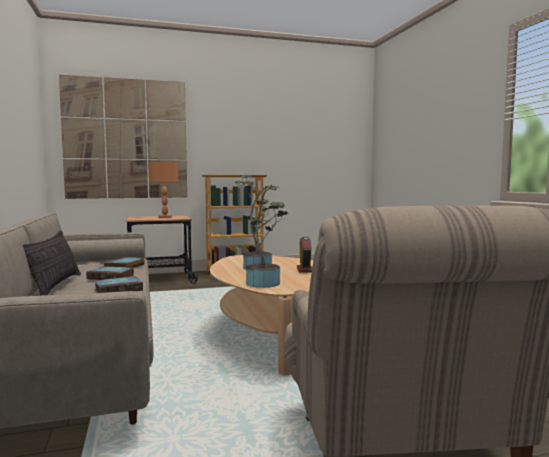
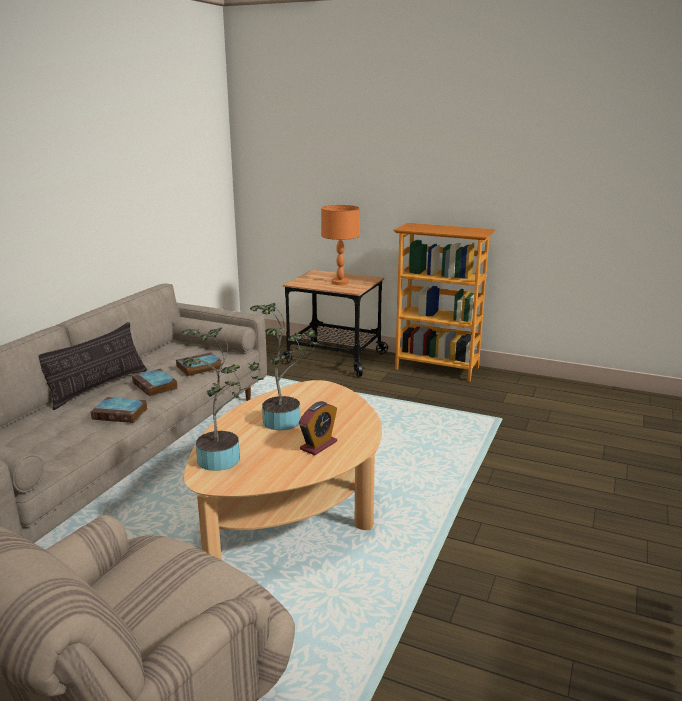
camera: 40 degrees right, 15 degrees up
picture [59,75,187,199] -> none

